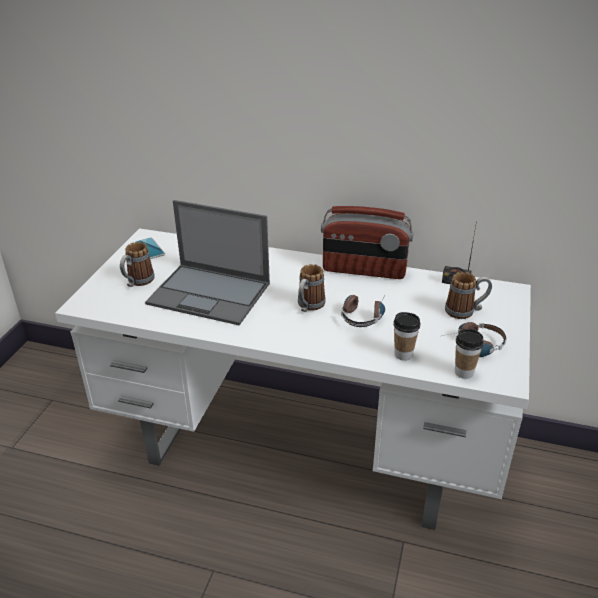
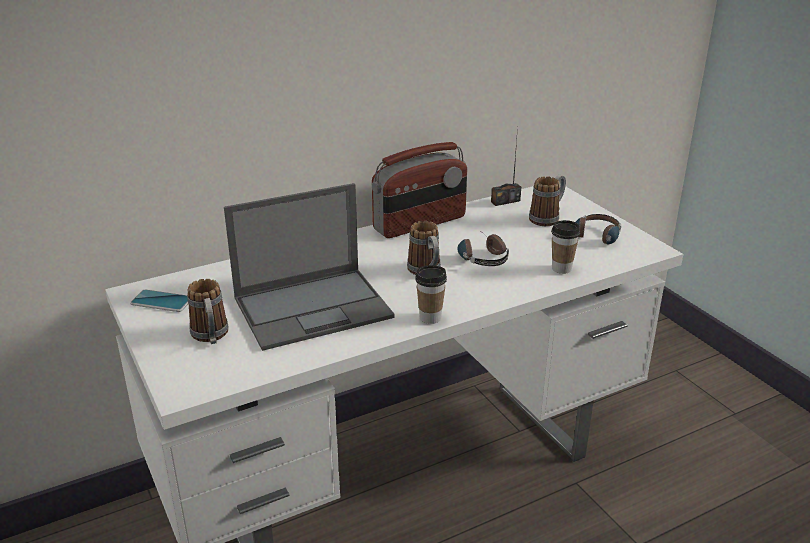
camera: 45 degrees left, 5 degrees down
cup [455,329,484,379] -> cup moved to [415,265,447,324]

